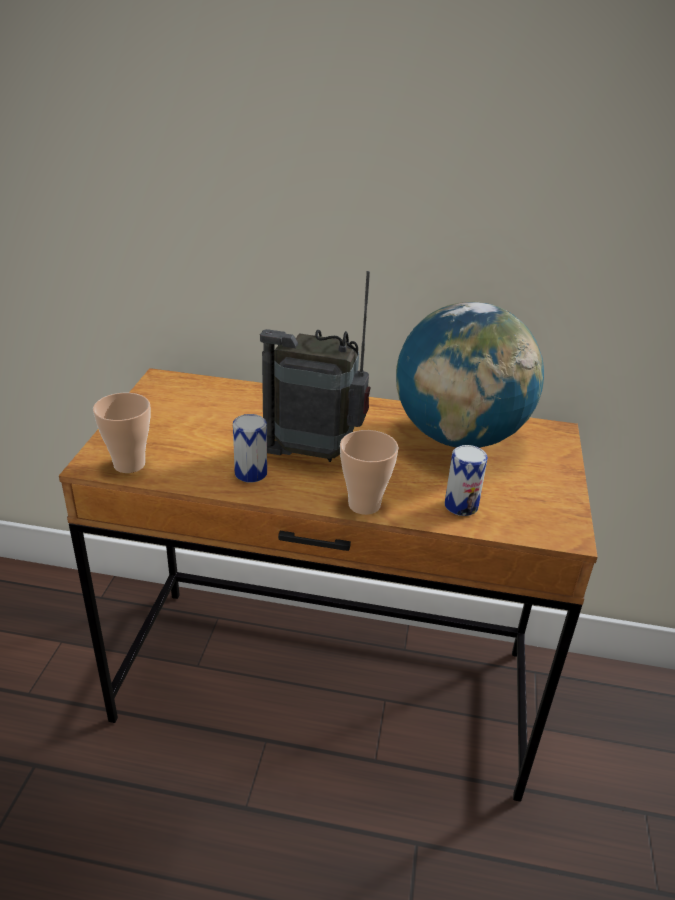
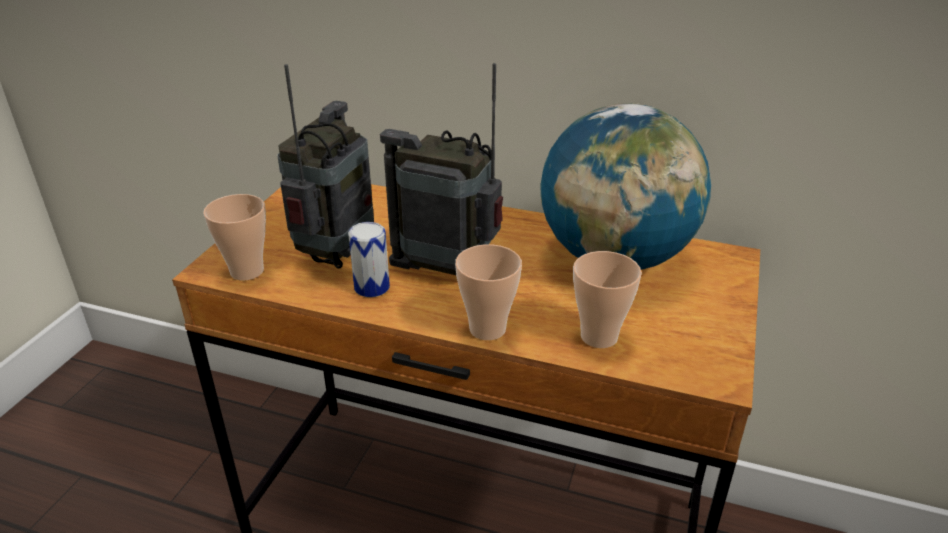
camera: 10 degrees right, 0 degrees up
can [445,445,488,516] -> cup [573,251,642,348]
none -> radio [277,64,374,269]

